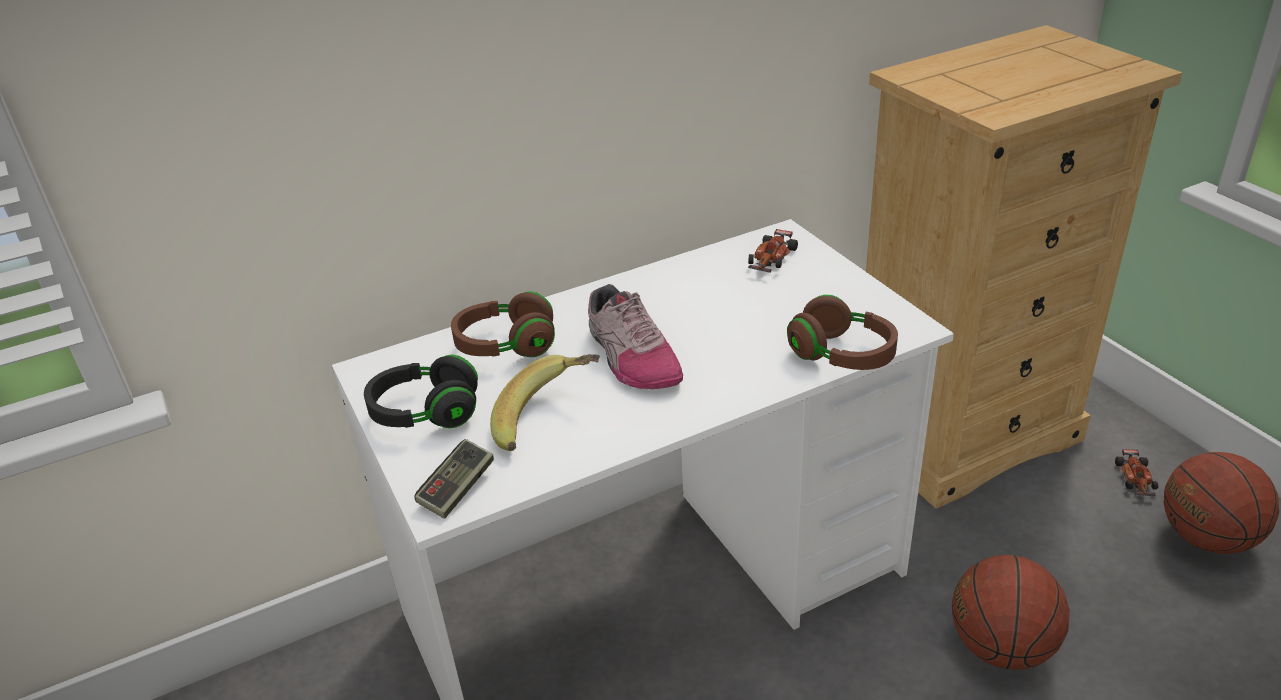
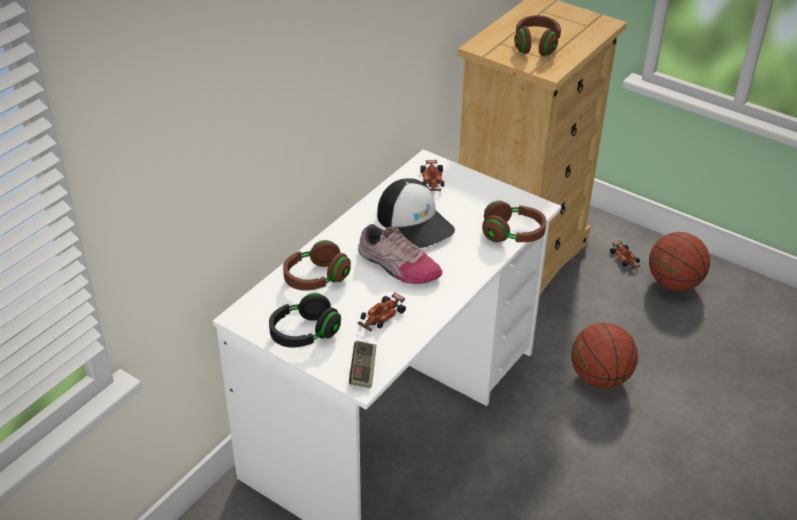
camera: 30 degrees left, 5 degrees up
banana [490,354,600,451] -> toy car [357,293,406,332]
none -> cap [377,178,455,248]
none -> brown headphones [514,15,561,56]

